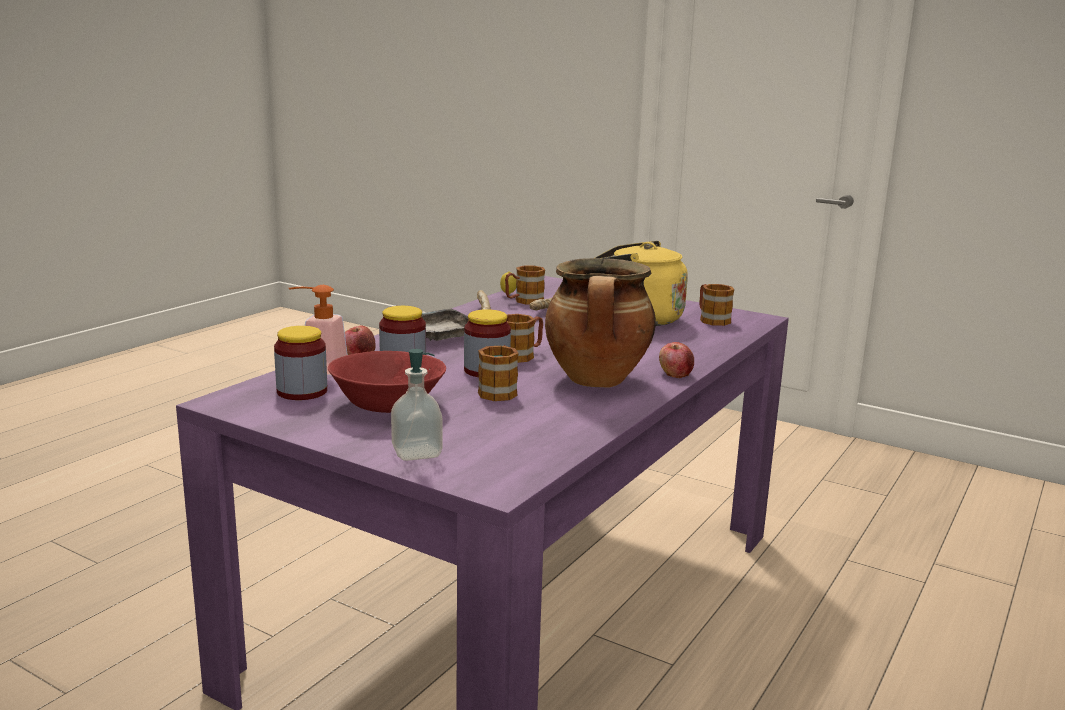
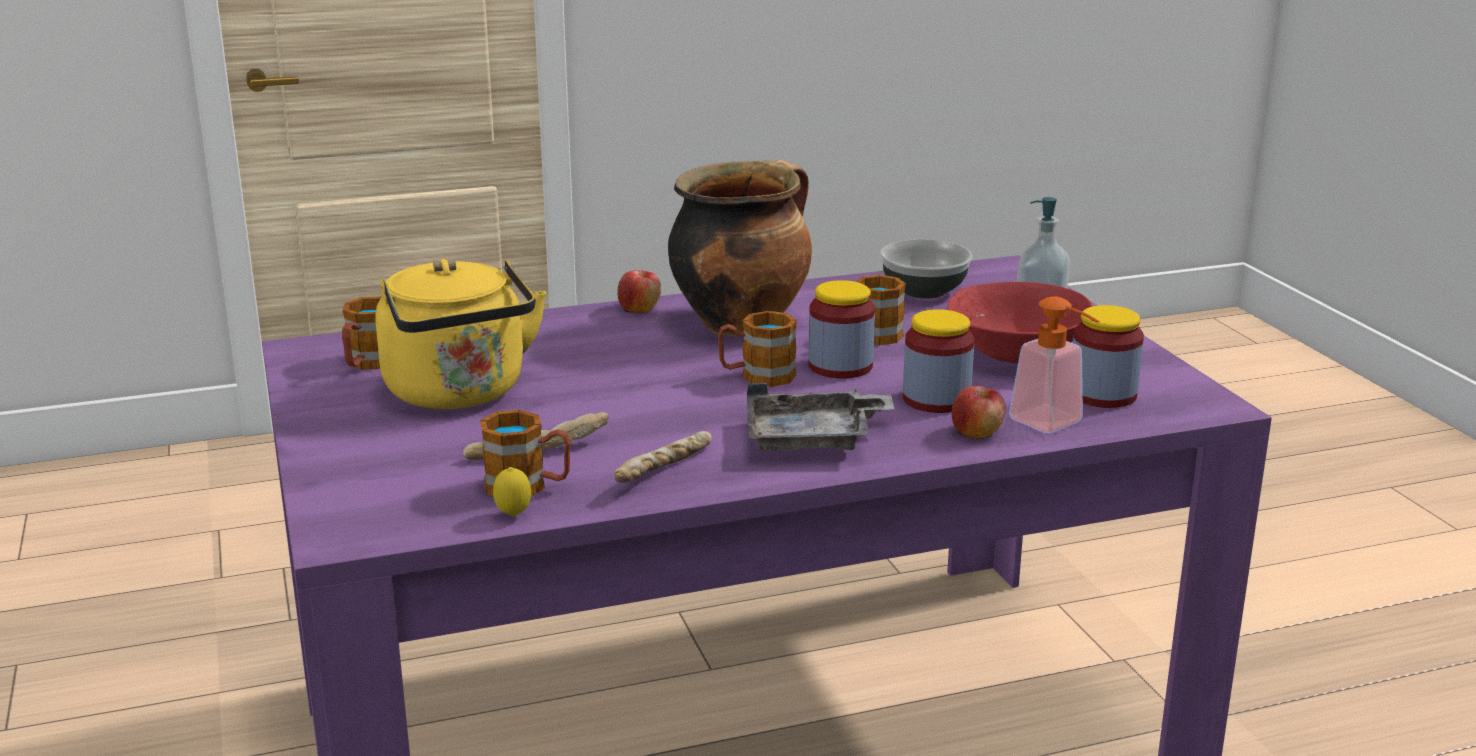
camera: 140 degrees left, 5 degrees up
none -> bowl [880,239,972,299]

